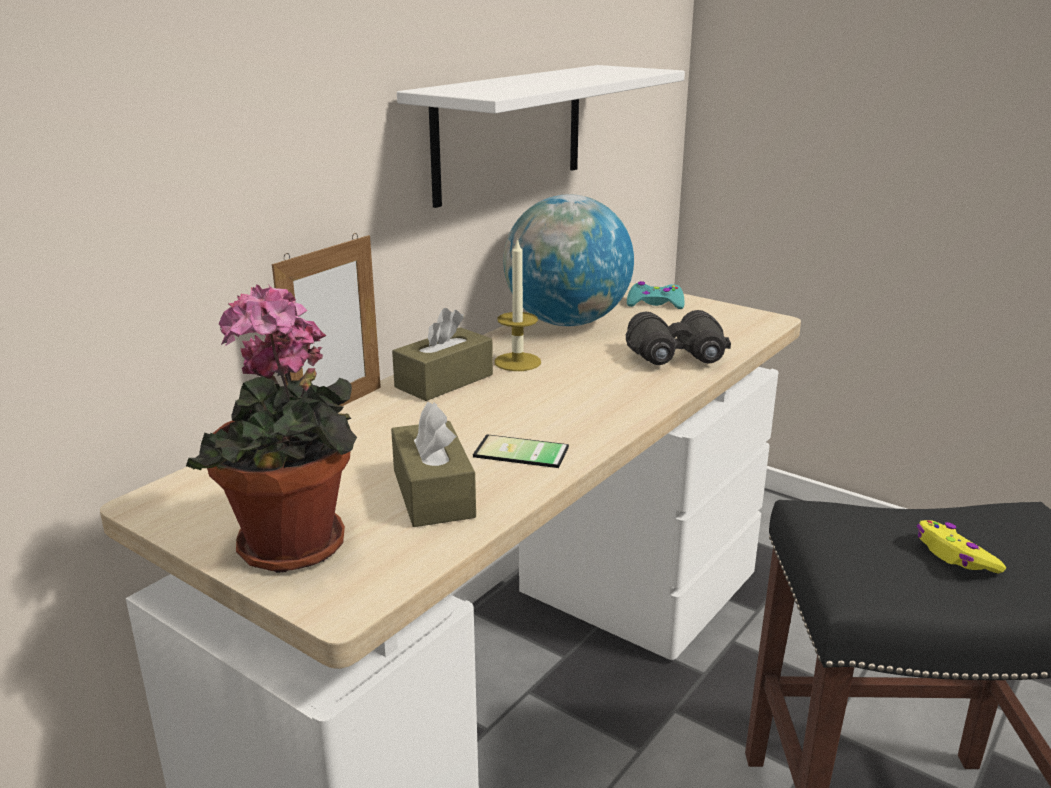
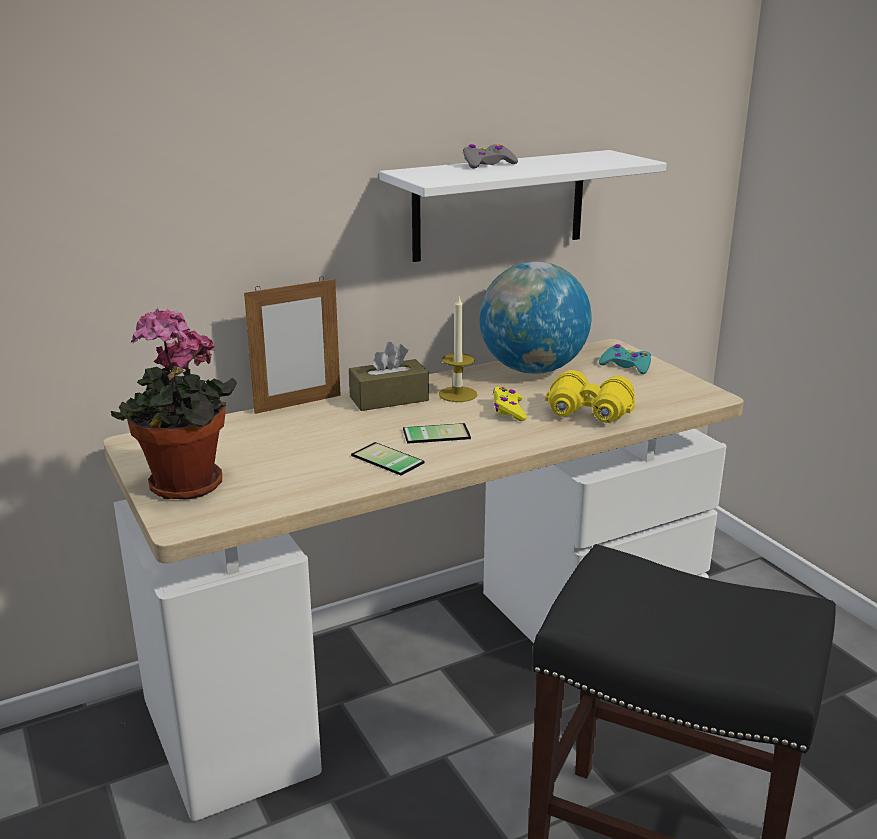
camera: 25 degrees right, 0 degrees up
brown tissue box [391,402,476,527] -> none
black binoculars [626,310,731,365] -> yellow binoculars [545,370,635,423]
yellow game controller [917,520,1006,574] -> yellow game controller moved to [493,387,527,421]
none -> phone [403,423,471,444]
none -> grey game controller [463,144,518,169]

